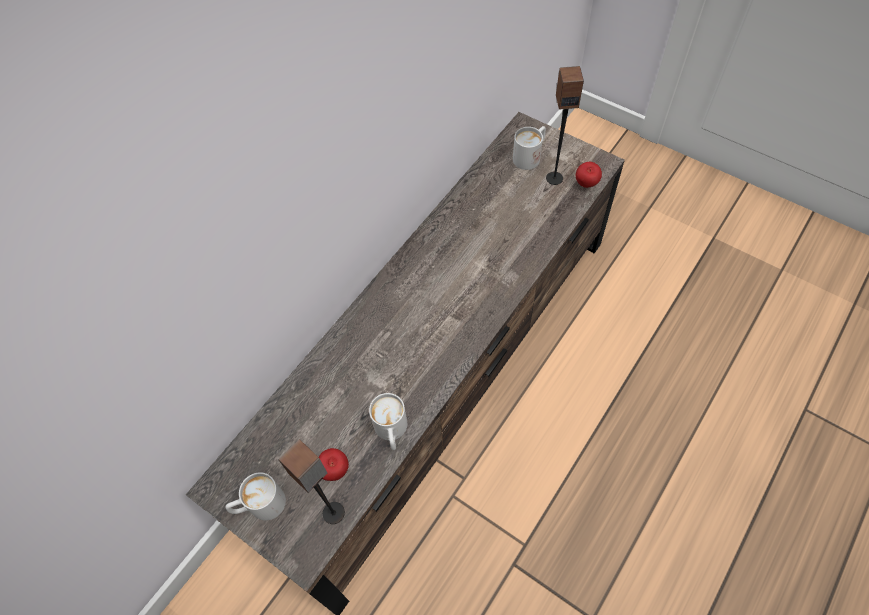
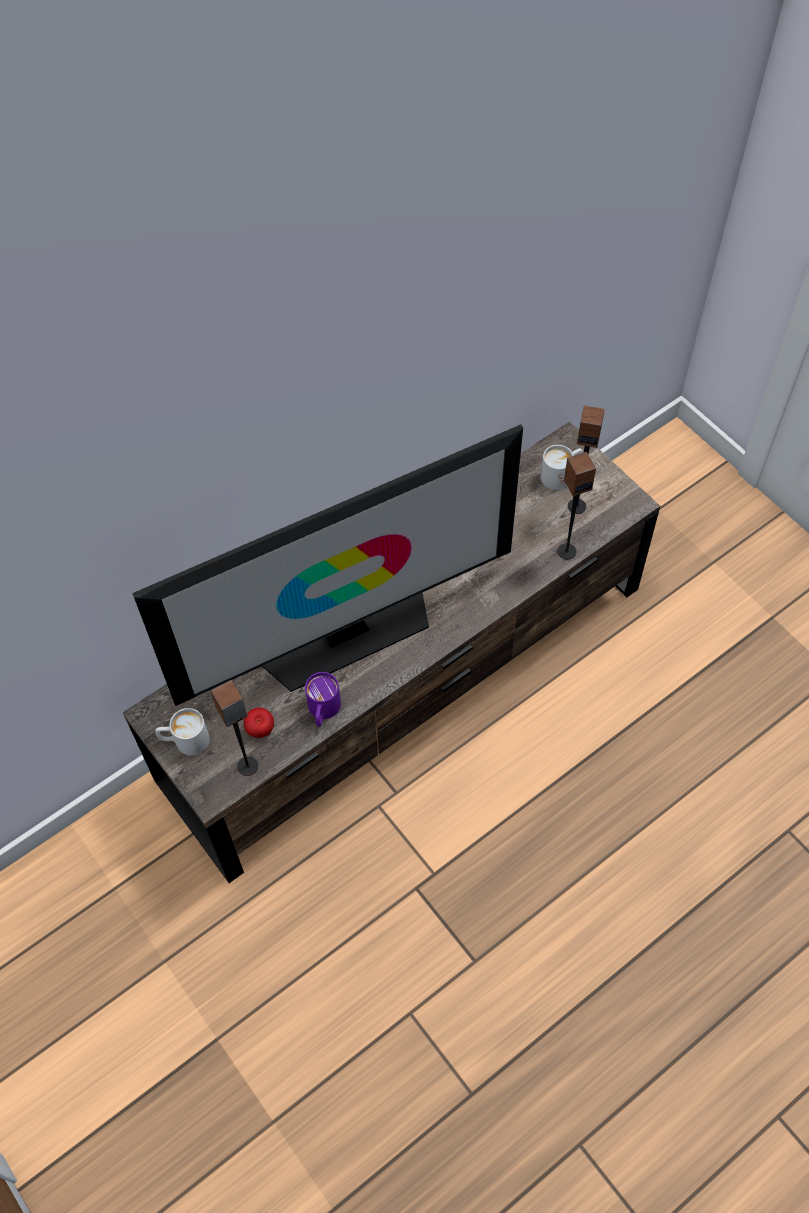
camera: 15 degrees right, 0 degrees up
white mug [369,393,407,450] -> purple mug [305,672,341,727]
apple [576,162,602,188] -> none
none -> television [132,424,523,706]
none -> speaker [557,452,596,559]

